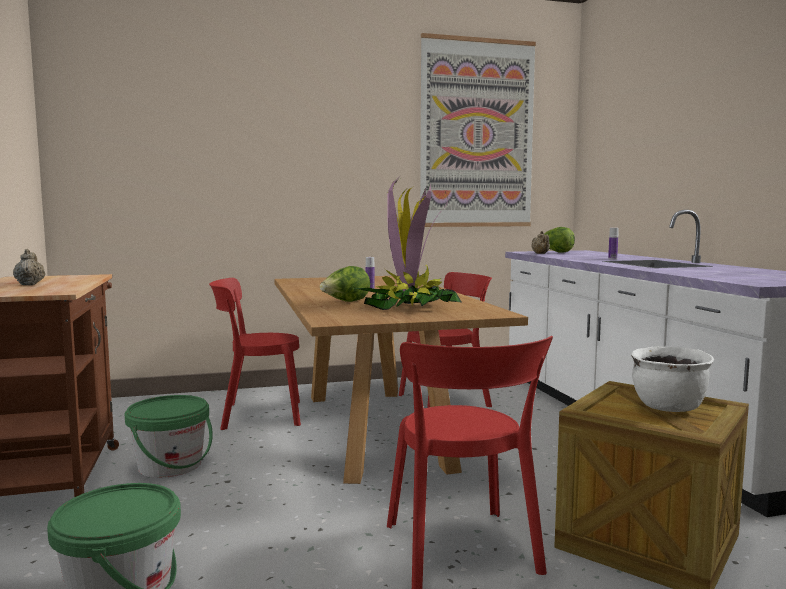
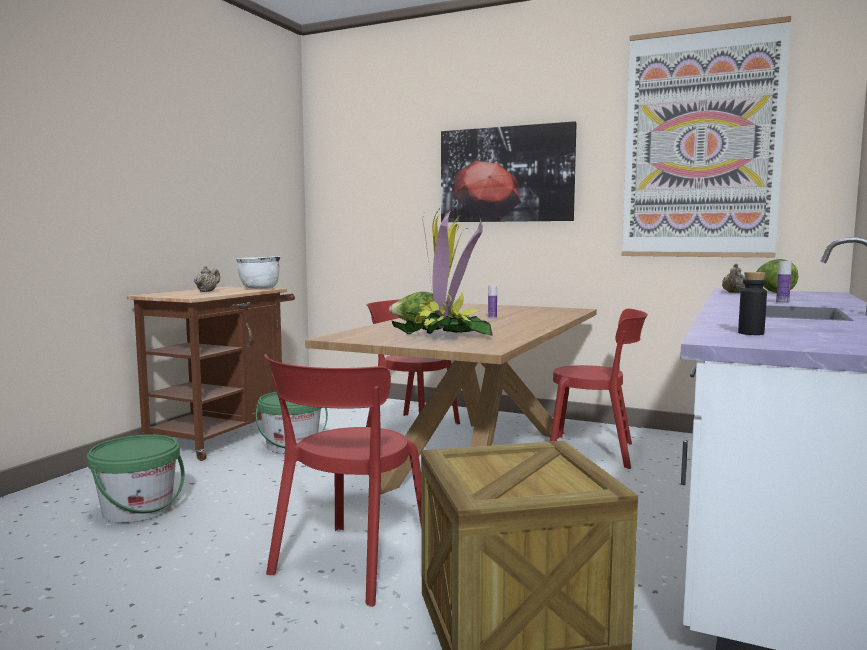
camera: 40 degrees right, 0 degrees up
white cooking pot [631,346,714,412] -> white cooking pot moved to [236,256,280,289]
none -> picture [441,121,577,222]
none -> black bottle [738,272,767,335]

